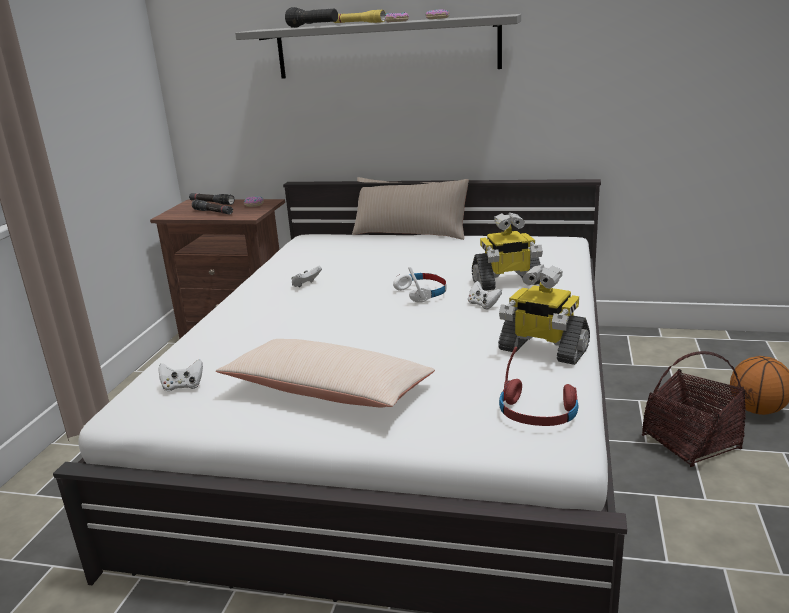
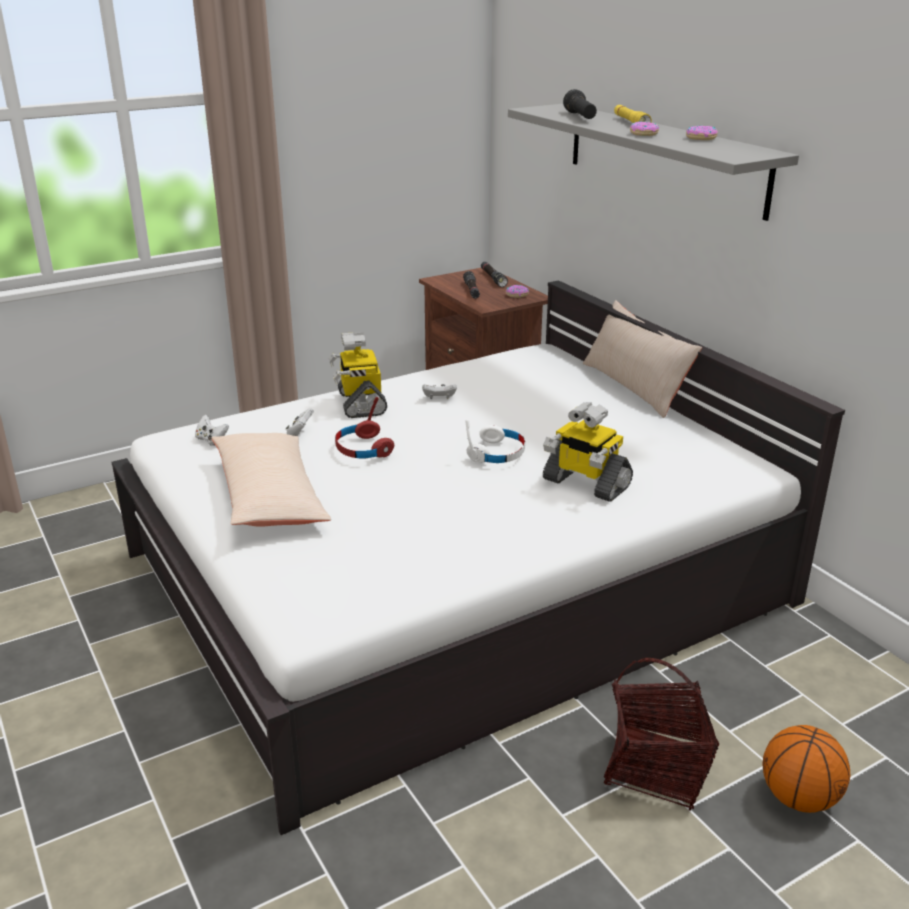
camera: 45 degrees right, 5 degrees up
white game controller [468,281,502,310] -> white game controller moved to [286,408,314,436]
toy robot [498,264,590,365] -> toy robot moved to [328,332,387,418]
red headphones [499,347,578,426] -> red headphones moved to [335,397,394,458]

